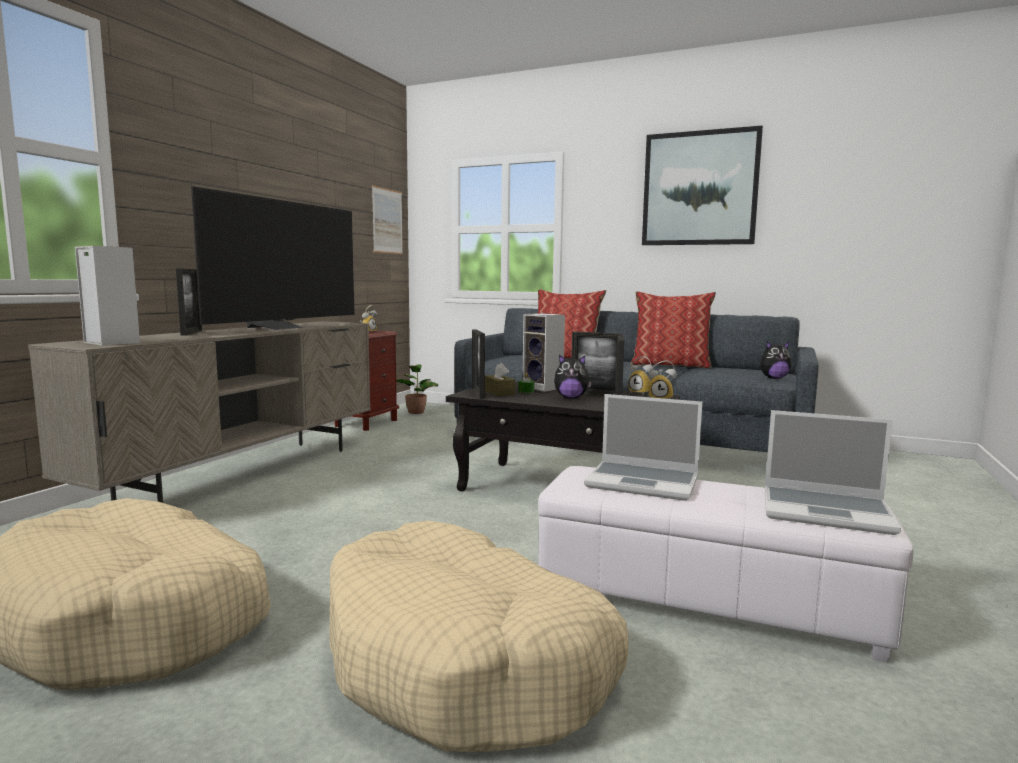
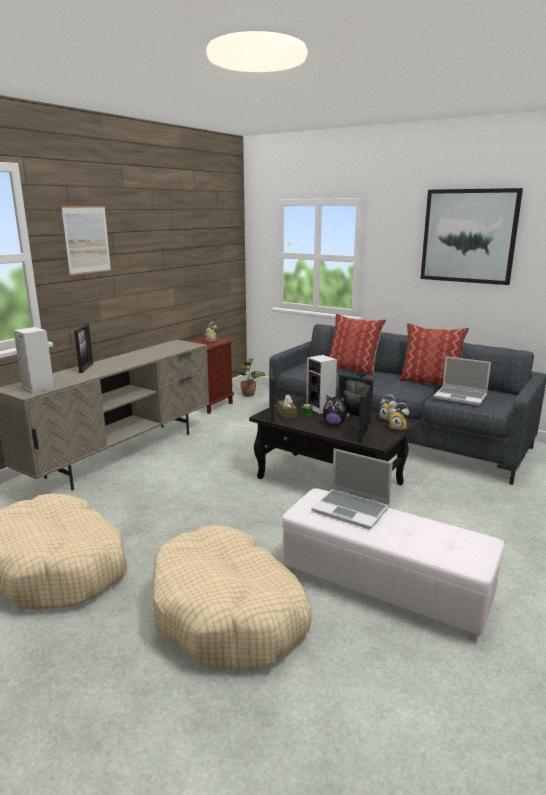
camera: 10 degrees right, 10 degrees up
television [191,186,355,330] -> none
picture [372,185,403,254] -> picture moved to [61,206,111,275]
plush toy [759,341,792,379] -> none
laptop [765,410,901,535] -> laptop moved to [434,356,491,405]

